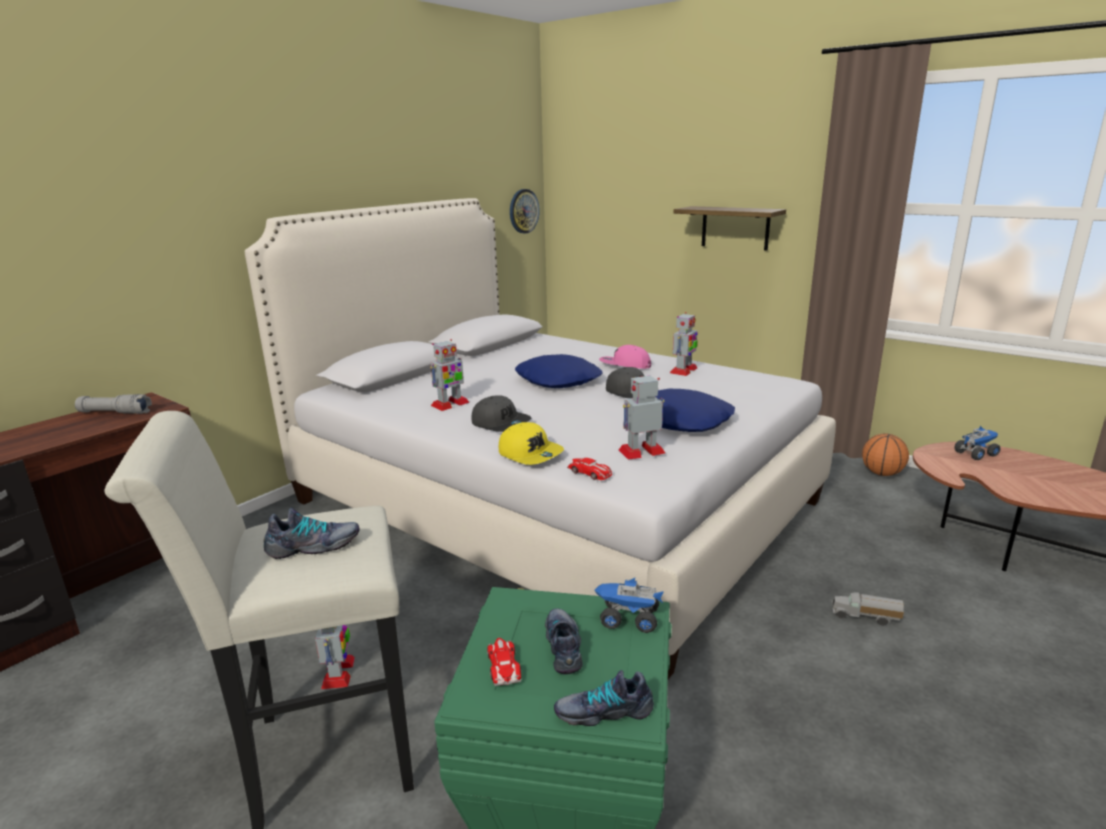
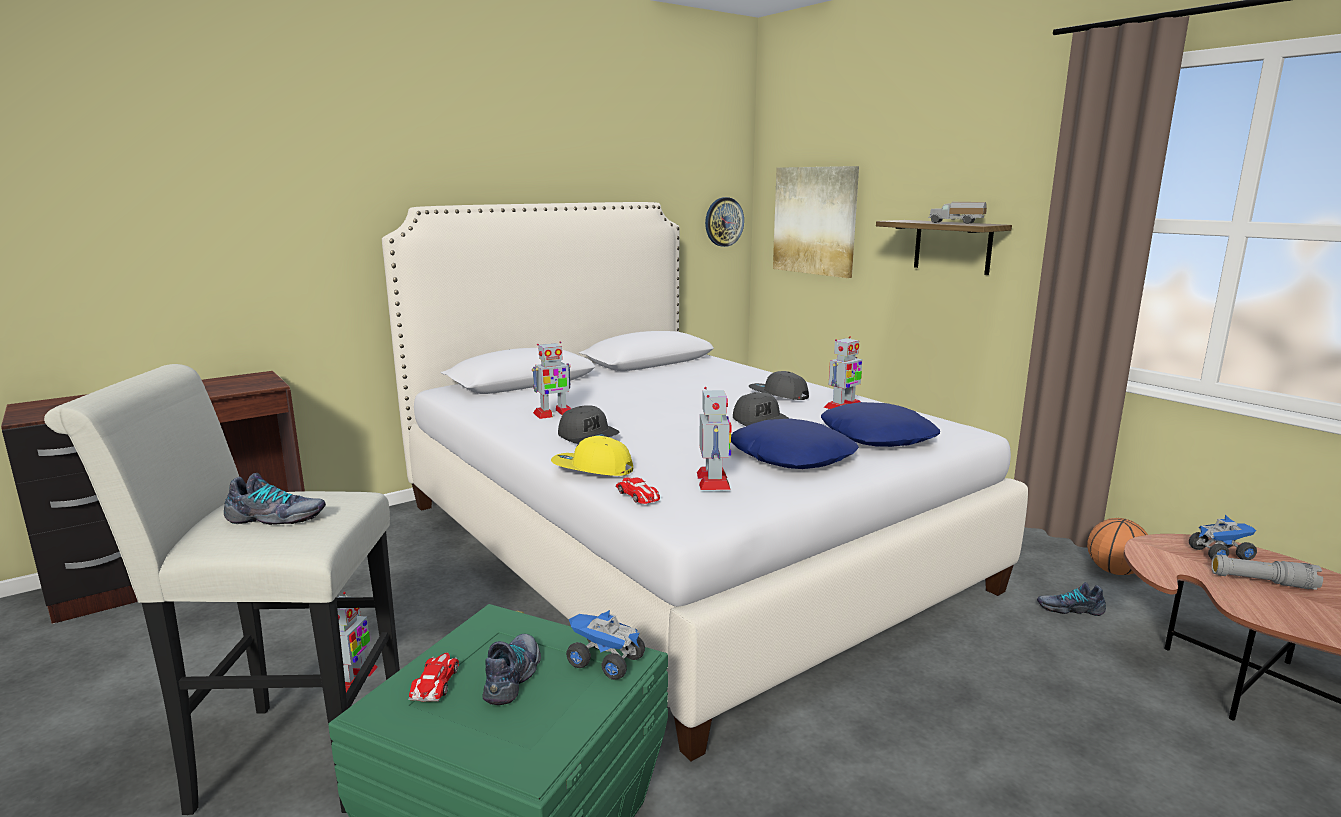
camera: 15 degrees right, 5 degrees down
grey flashlight [75,394,152,414] -> grey flashlight moved to [1211,555,1323,590]
yellow cap [499,422,564,465] -> yellow cap turned 135 degrees clockwise [551,436,633,476]
blue pillow [515,354,602,388] -> blue pillow moved to [821,402,940,447]
shoe [554,670,654,726] -> shoe moved to [1037,582,1106,616]
pink cap [599,345,651,369] -> grey cap [749,371,809,400]
toy robot [619,376,665,460] -> toy robot turned 90 degrees clockwise [697,387,732,490]
toy truck [832,592,904,625] -> toy truck moved to [928,202,987,224]
none -> picture [773,166,859,278]

